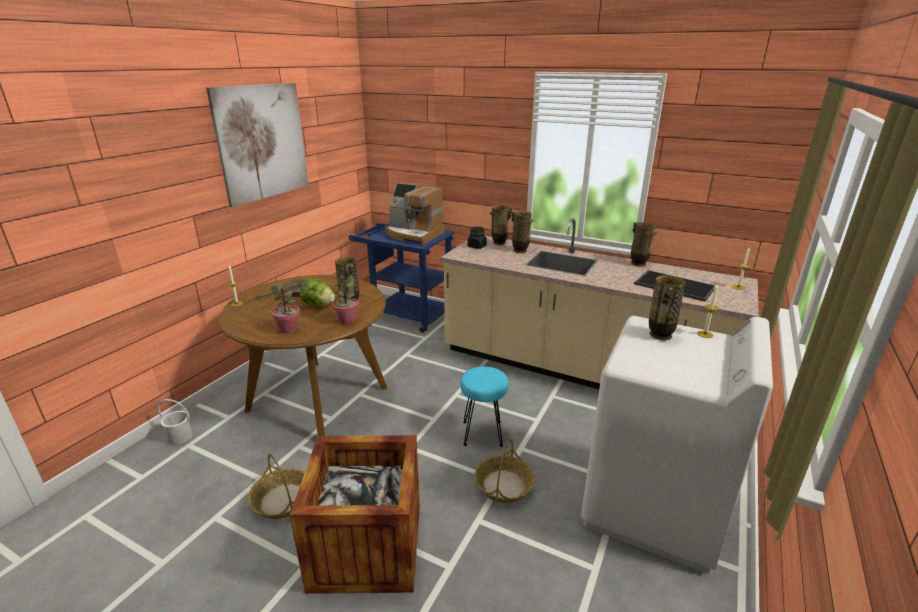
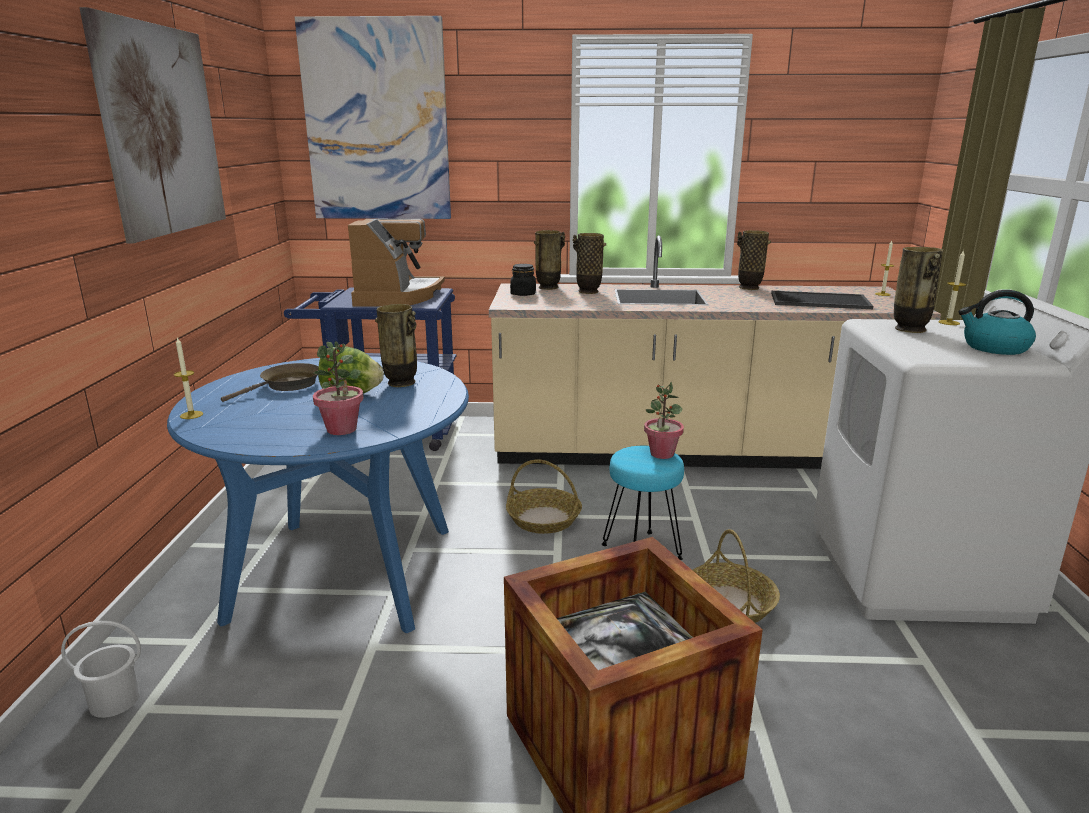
camera: 25 degrees left, 5 degrees down
brown dining table [219,275,387,436] -> blue dining table [167,356,469,633]
basket [248,453,305,519] -> basket moved to [506,459,582,534]
potted plant [332,275,359,325] -> potted plant moved to [644,382,684,459]
coffee machine [385,182,445,245] -> coffee machine turned 90 degrees counterclockwise [348,219,445,306]
none -> picture [295,16,451,219]
none -> kettle [959,290,1036,355]

